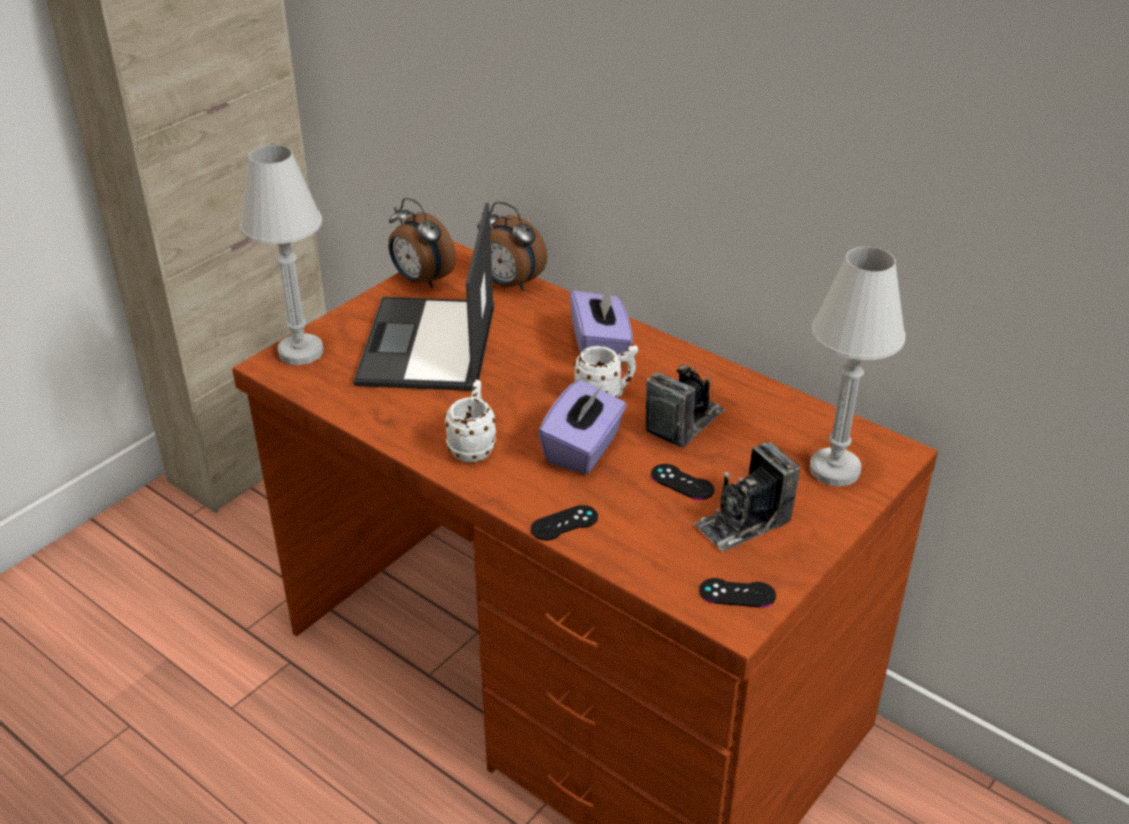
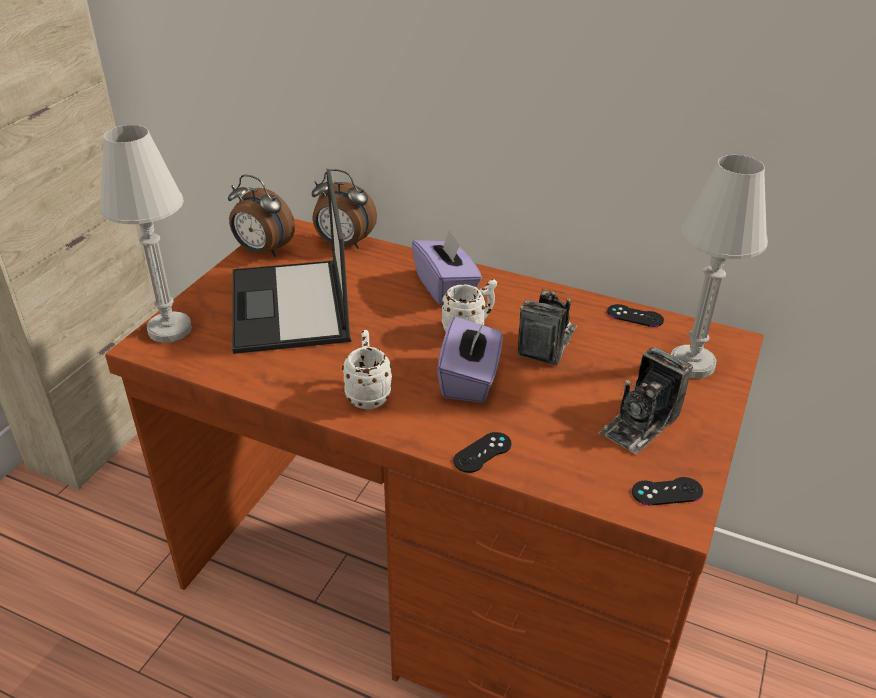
camera: 15 degrees left, 0 degrees up
black game controller [651,464,715,500] -> black game controller moved to [607,304,664,327]

